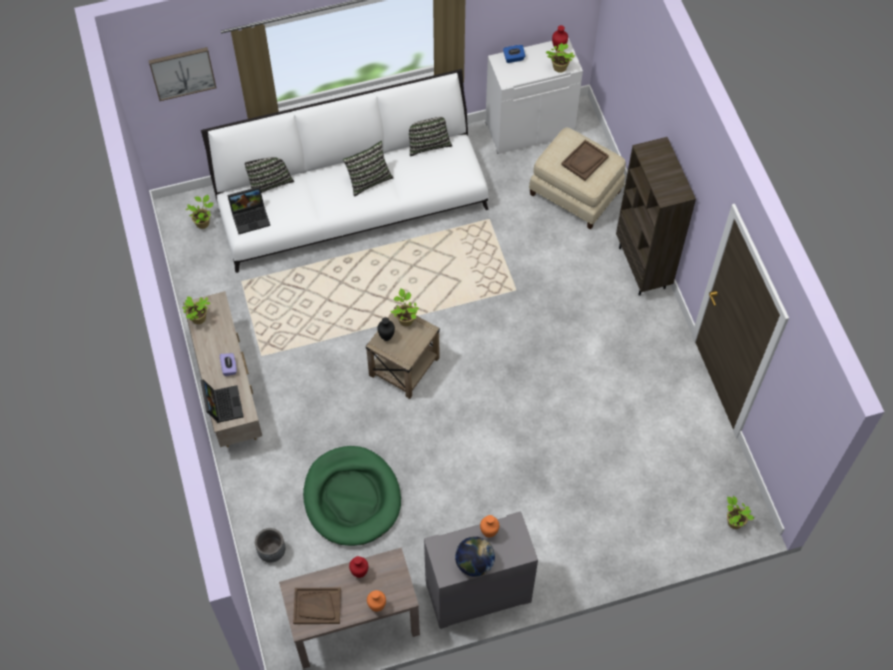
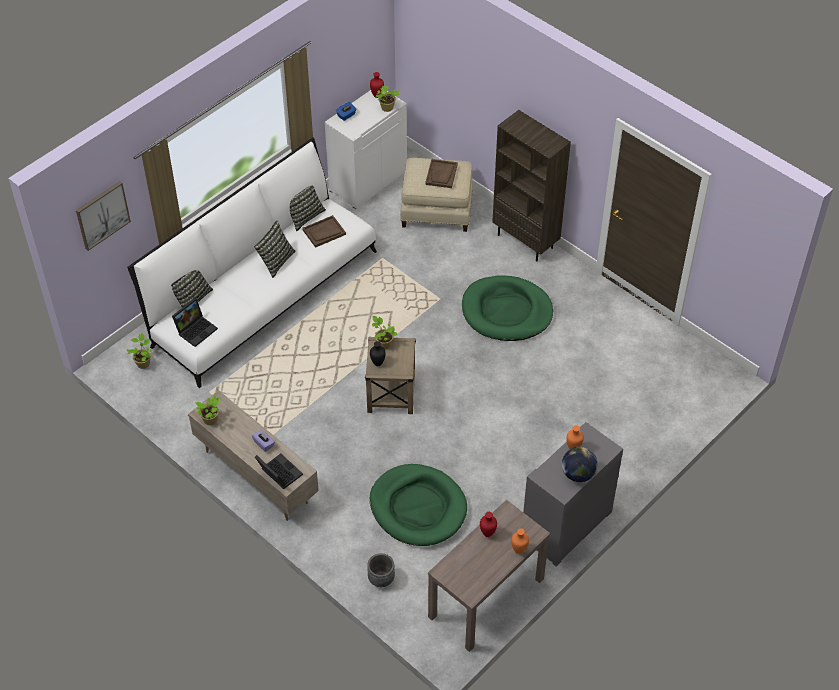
camera: 30 degrees left, 10 degrees down
brown tray [293,588,341,624] -> brown tray moved to [302,215,346,248]
potted plant [727,496,754,529] -> none
none -> green dog bed [462,276,553,341]

